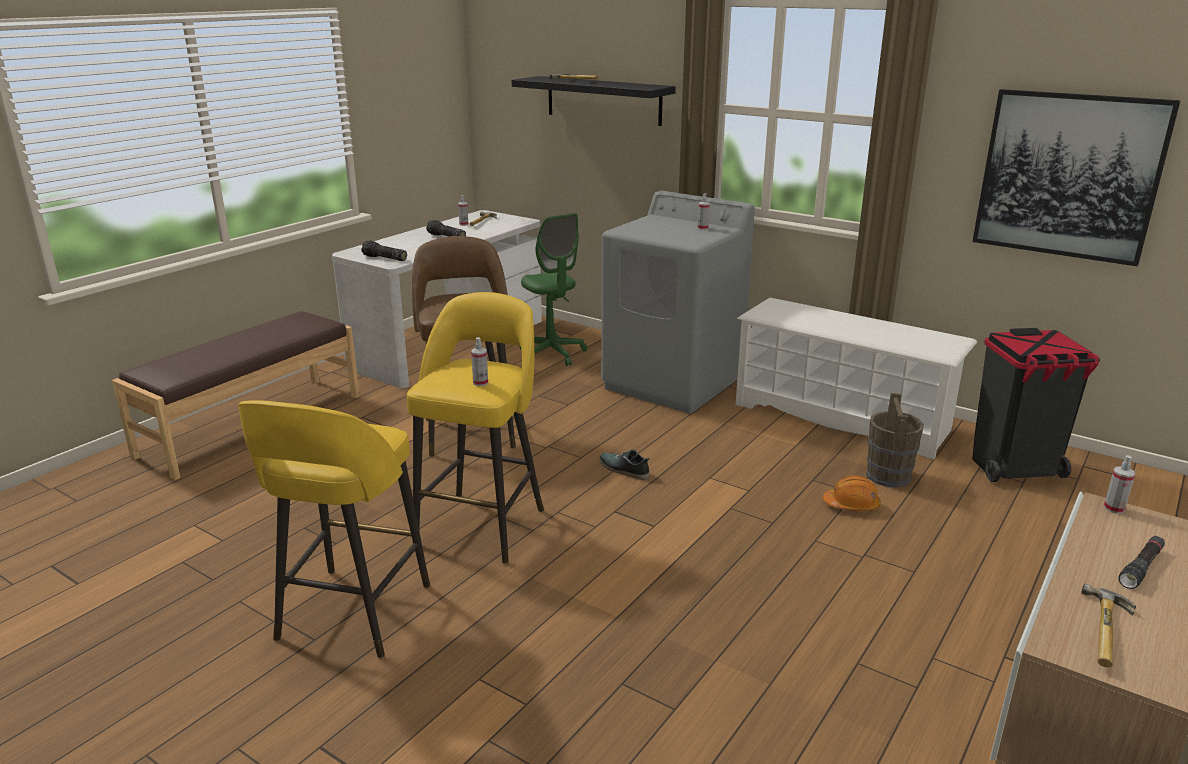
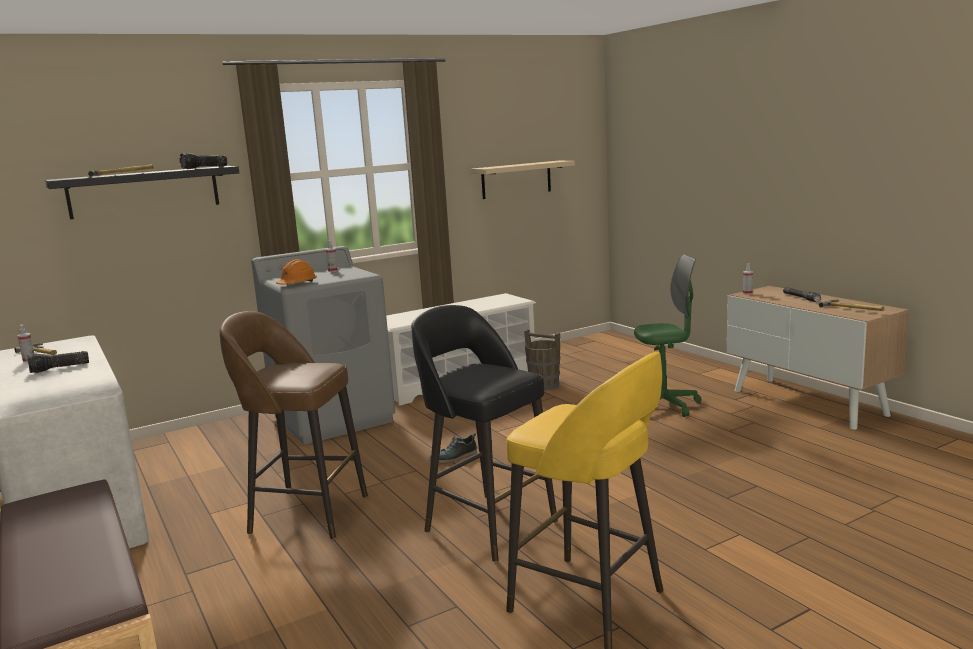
camera: 65 degrees left, 10 degrees down
flashlight [361,241,407,261] -> flashlight moved to [180,153,227,169]
yellow stool [407,292,544,564] -> black stool [411,305,558,562]
spray bottle [471,337,488,386] -> none
green office chair [519,213,587,366] -> green office chair moved to [634,254,701,417]
orange hard hat [823,475,881,511] -> orange hard hat moved to [276,259,317,285]
picture [972,89,1181,266] -> beige shelf [471,161,575,199]
black trash can [972,328,1100,482] -> none

